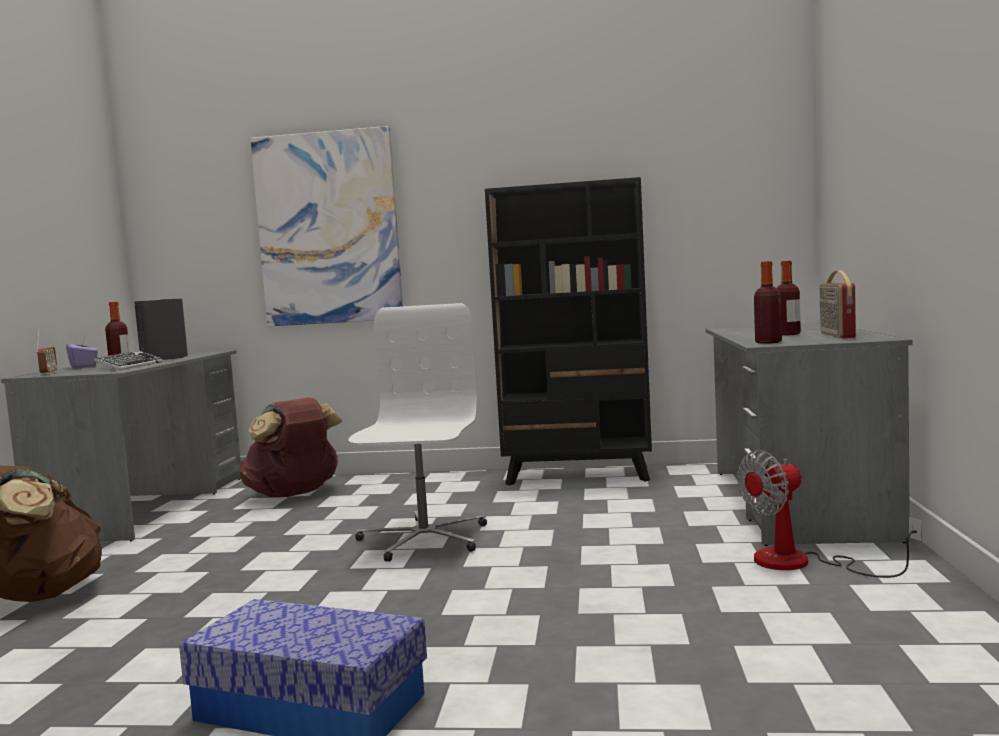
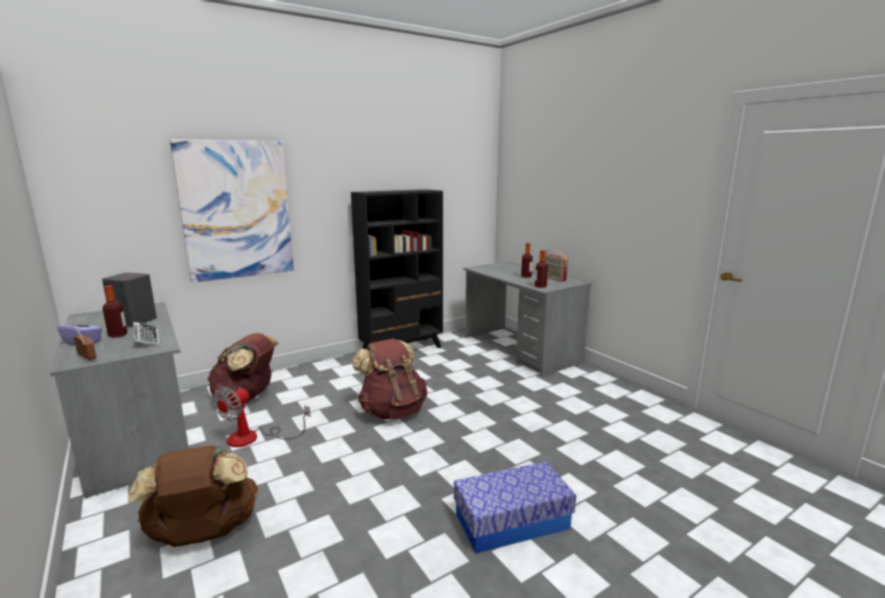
camera: 40 degrees left, 10 degrees up
white office chair [348,303,487,562] -> brown backpack [352,338,427,419]
fan [737,450,922,578] -> fan moved to [213,387,311,447]

